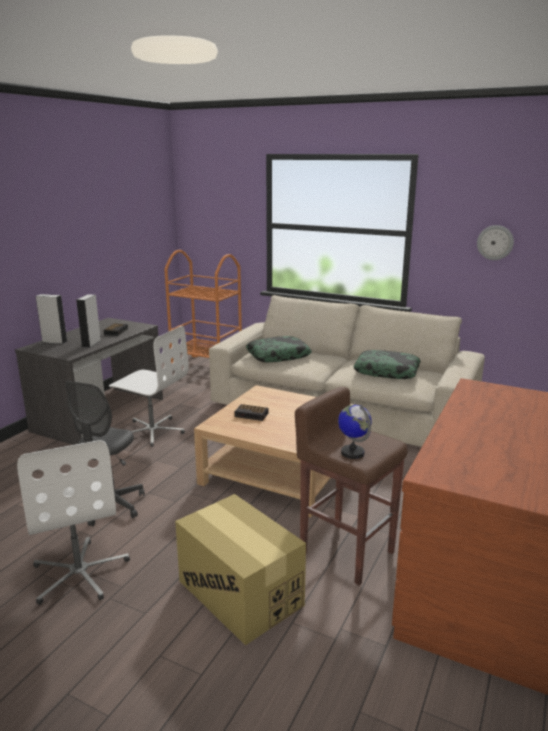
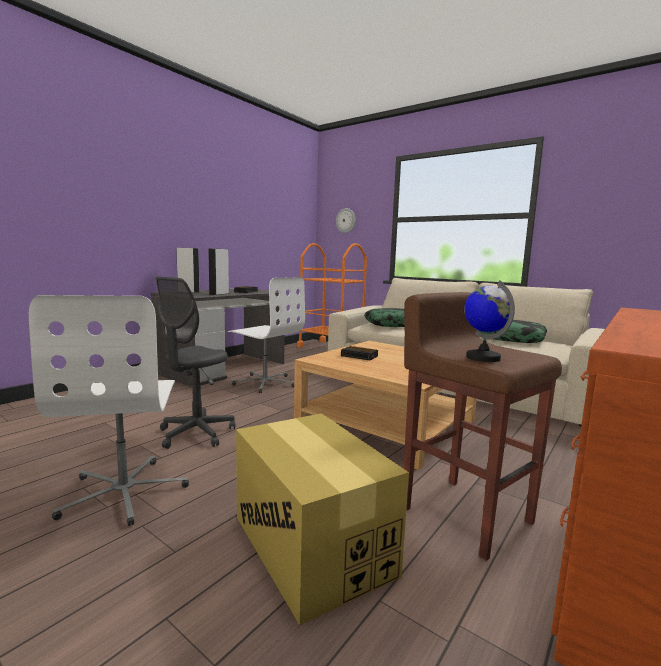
camera: 10 degrees right, 10 degrees down
wall clock [477,225,514,260] -> wall clock moved to [336,208,356,233]

